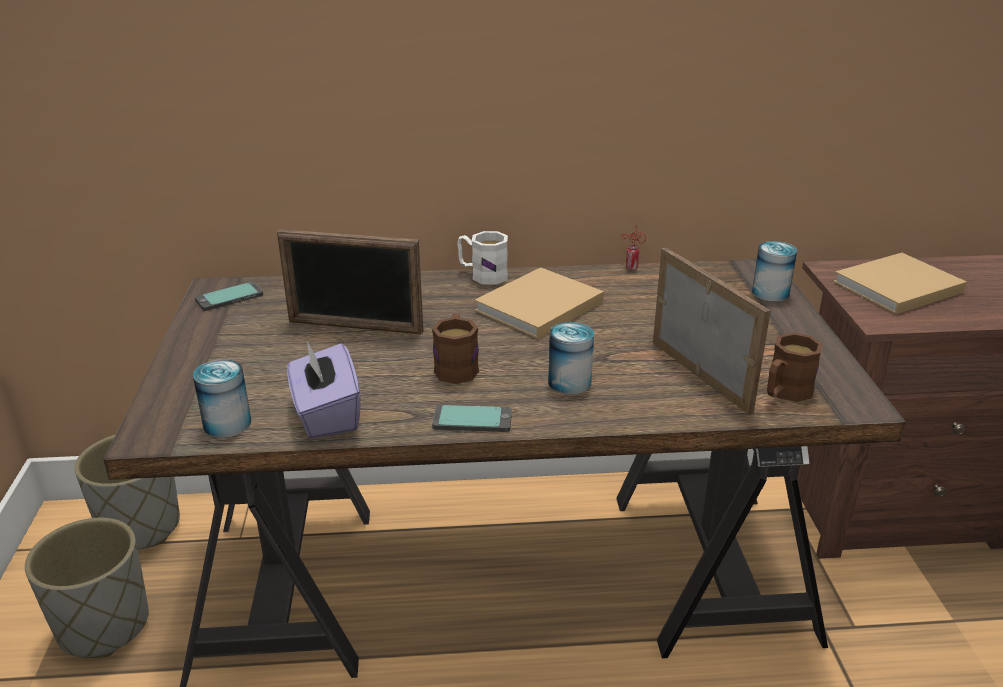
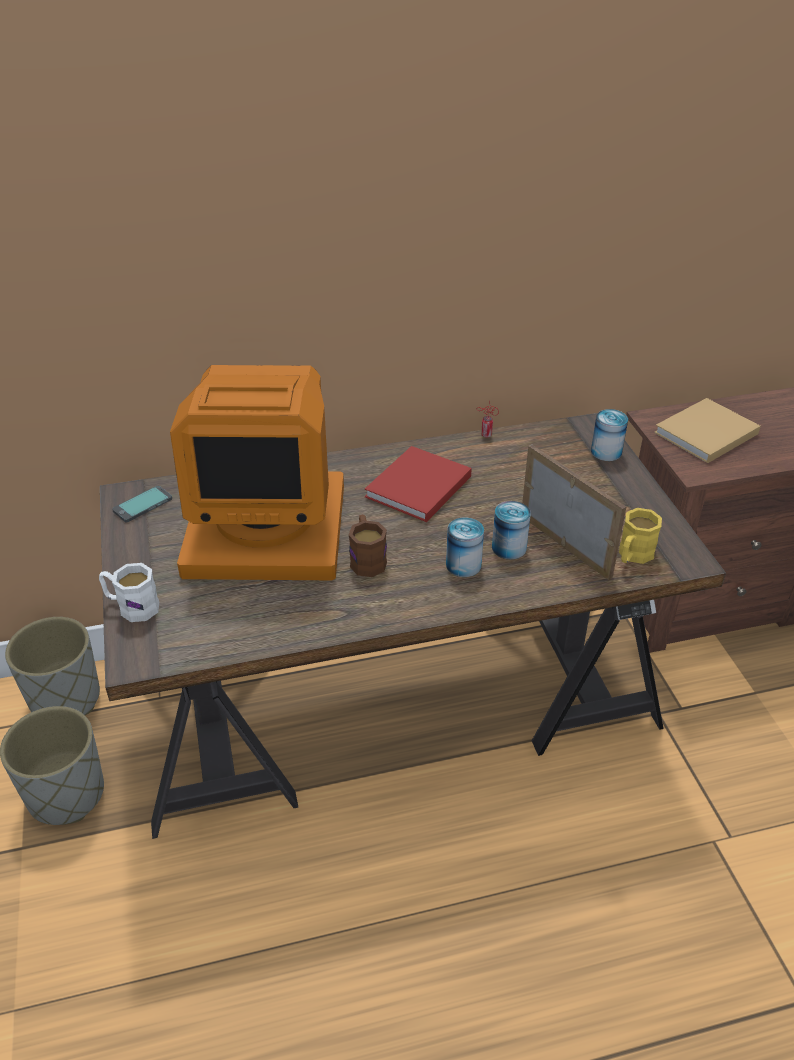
camera: 10 degrees left, 10 degrees up
can [193,359,251,438] -> can moved to [492,501,531,560]
picture frame [277,229,424,334] -> monitor [170,365,344,580]
purple tissue box [287,341,361,439] -> none
phone [432,405,512,432] -> none
white mug [457,231,508,285] -> white mug moved to [99,563,159,622]
beige book [474,267,604,339] -> red book [365,446,472,522]
brown mug [767,332,823,402] -> yellow mug [619,508,662,564]

